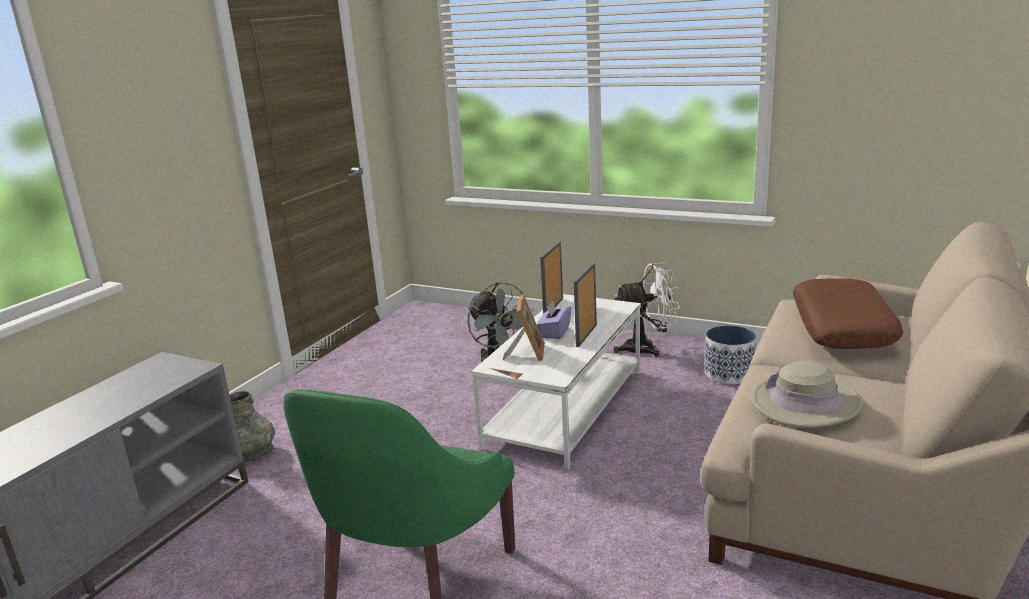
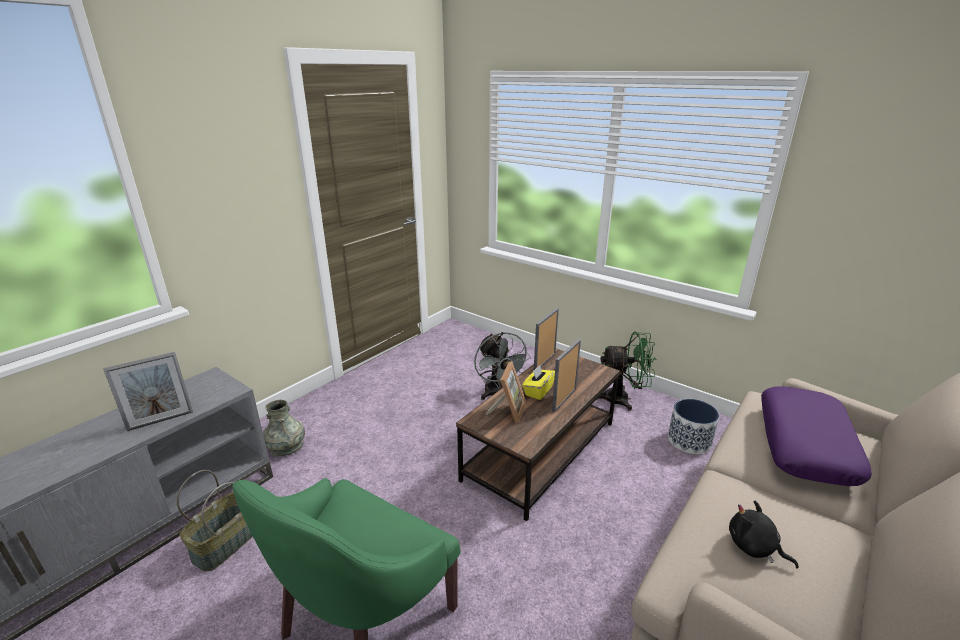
camera: 10 degrees right, 5 degrees up
white coffee table [471,294,641,469] -> brown coffee table [456,349,620,521]
purple tissue box [537,301,571,339] -> yellow tissue box [522,365,555,400]
white fan [614,262,680,357] -> green fan [596,332,657,411]
beige hat [751,361,864,428] -> black plush toy [729,501,799,568]
brown pillow [793,278,903,349] -> purple pillow [761,386,872,486]
none -> picture frame [104,352,193,431]
none -> basket [176,470,253,571]

